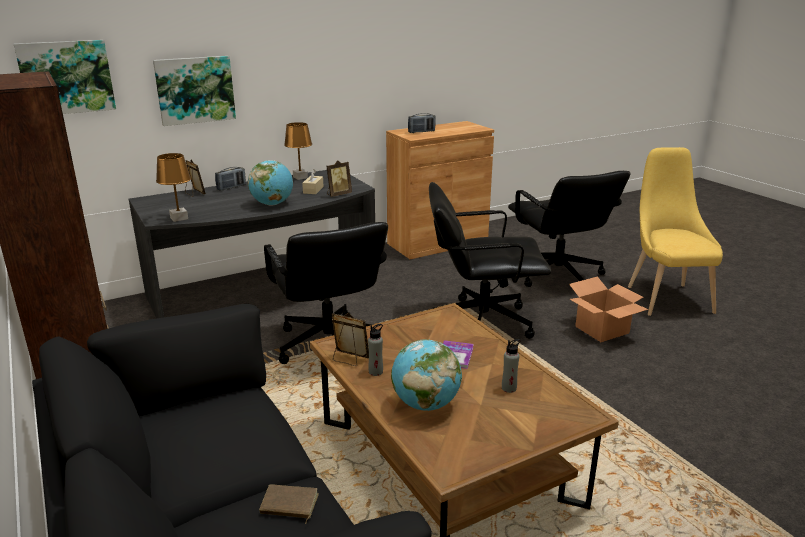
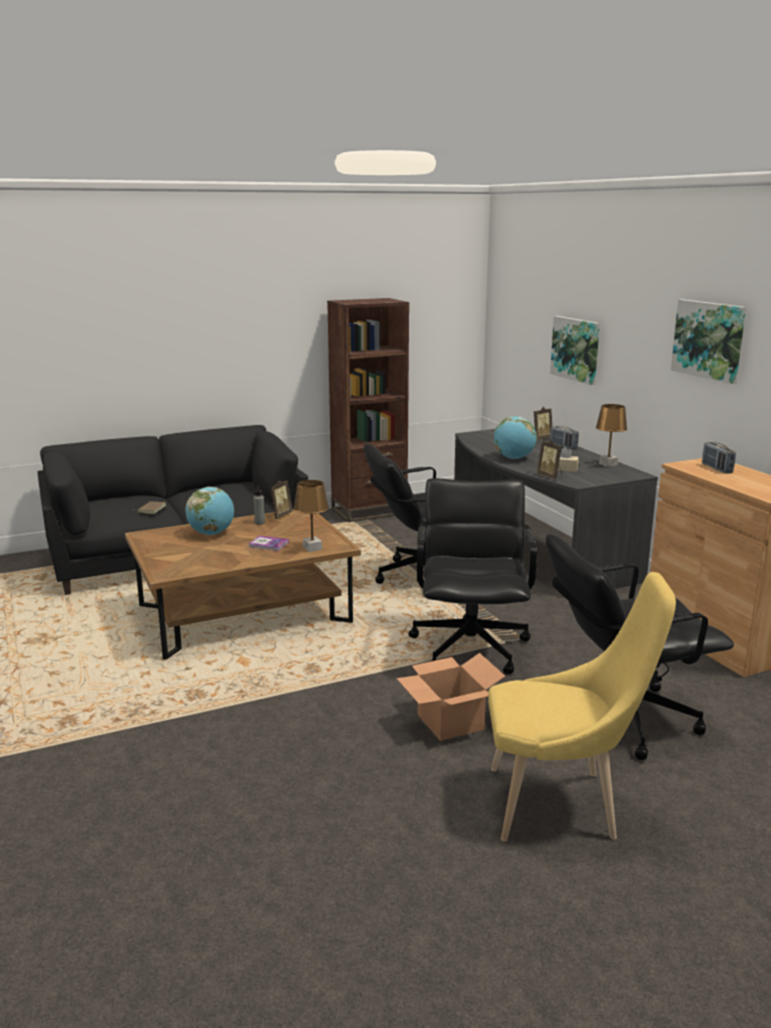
camera: 95 degrees right, 5 degrees down
picture [14,40,116,114] -> picture moved to [671,299,746,384]
brown table lamp [156,153,191,222] -> brown table lamp moved to [294,480,329,552]
grey bottle [502,339,521,393] -> none

